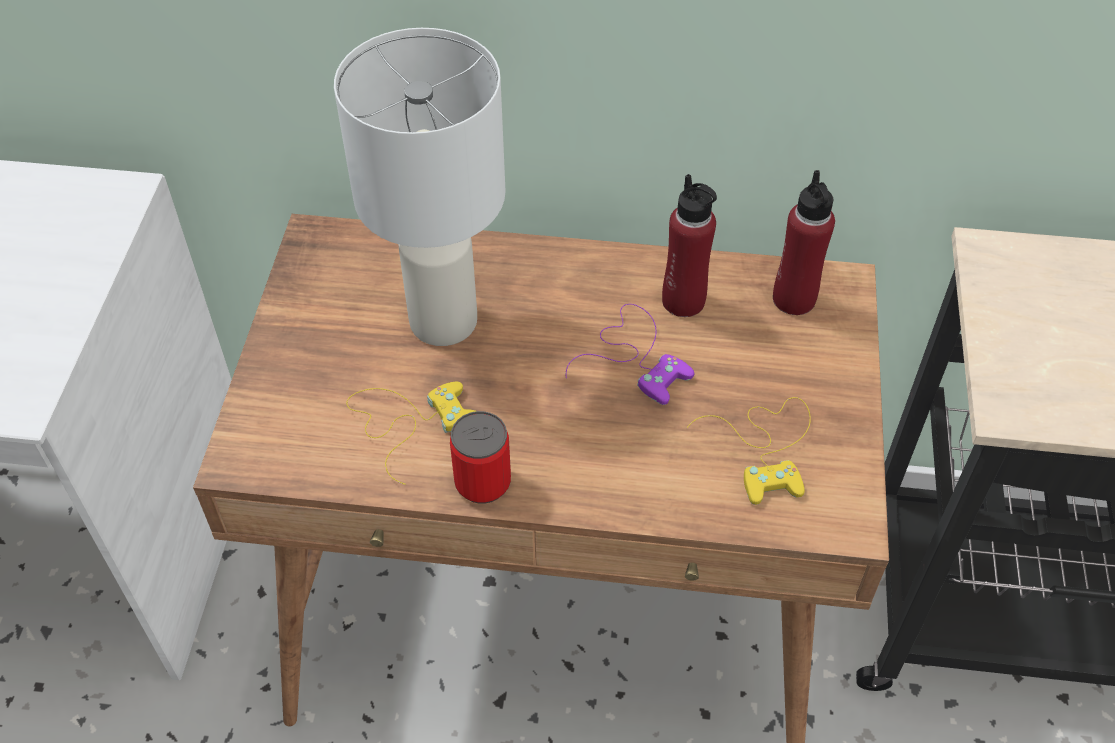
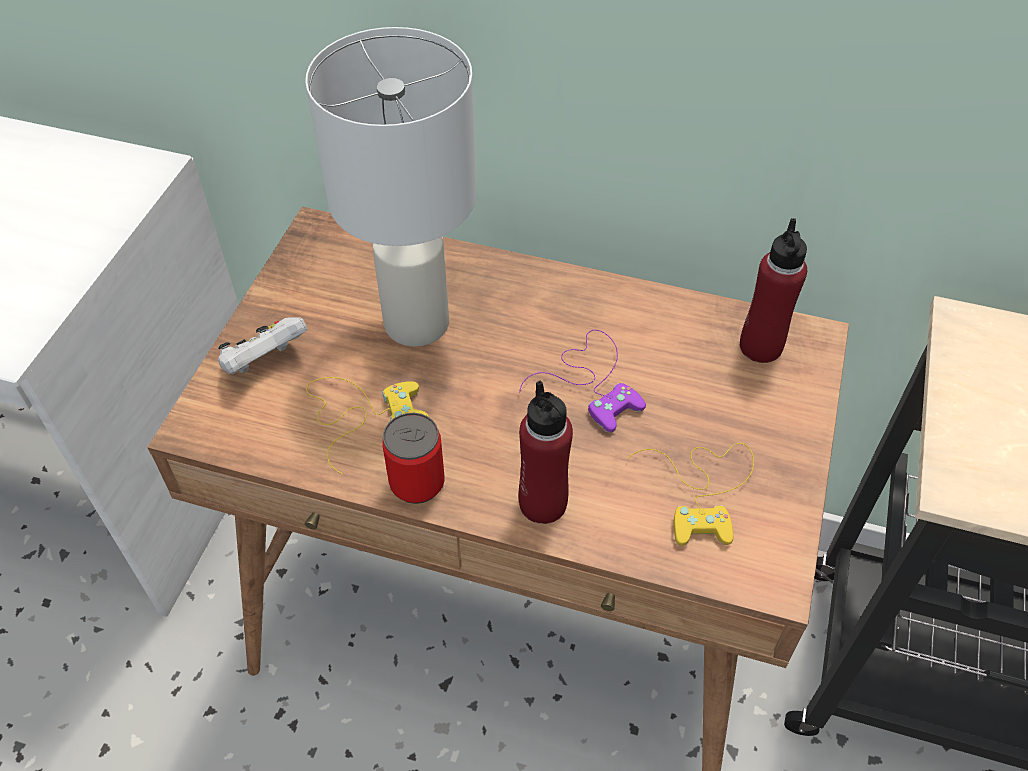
camera: 10 degrees right, 0 degrees up
red bottle [662,174,717,317] -> red bottle moved to [519,381,573,524]
none -> white game controller [218,317,308,375]

